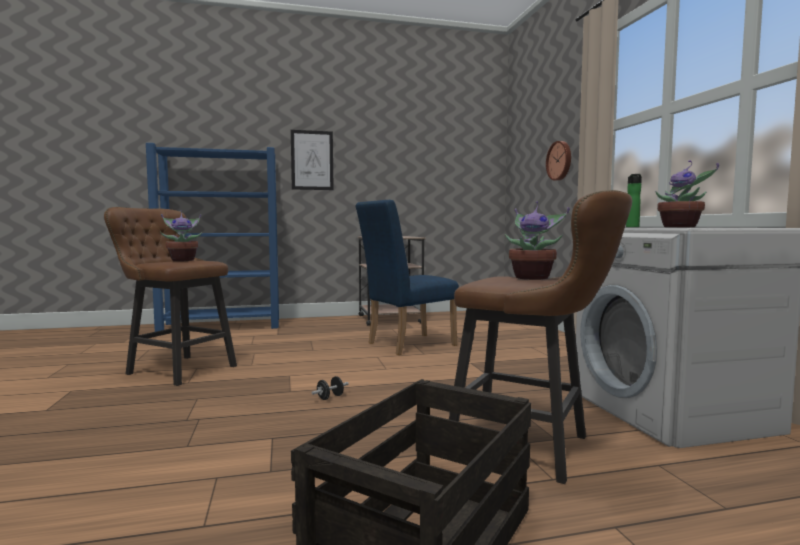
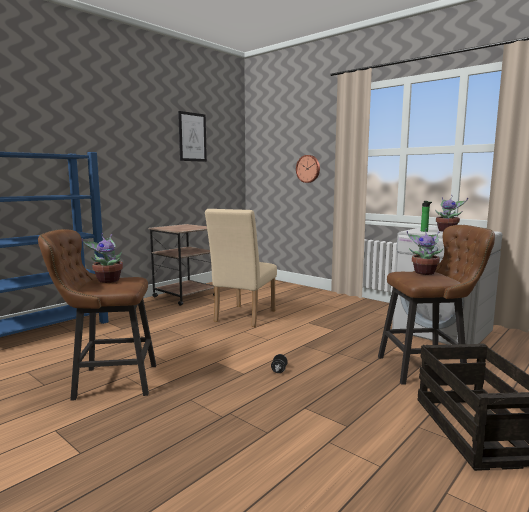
camera: 35 degrees left, 5 degrees up
picture [291,130,333,190] -> picture moved to [178,111,207,162]
blue chair [355,200,459,355] -> beige chair [205,209,277,327]

